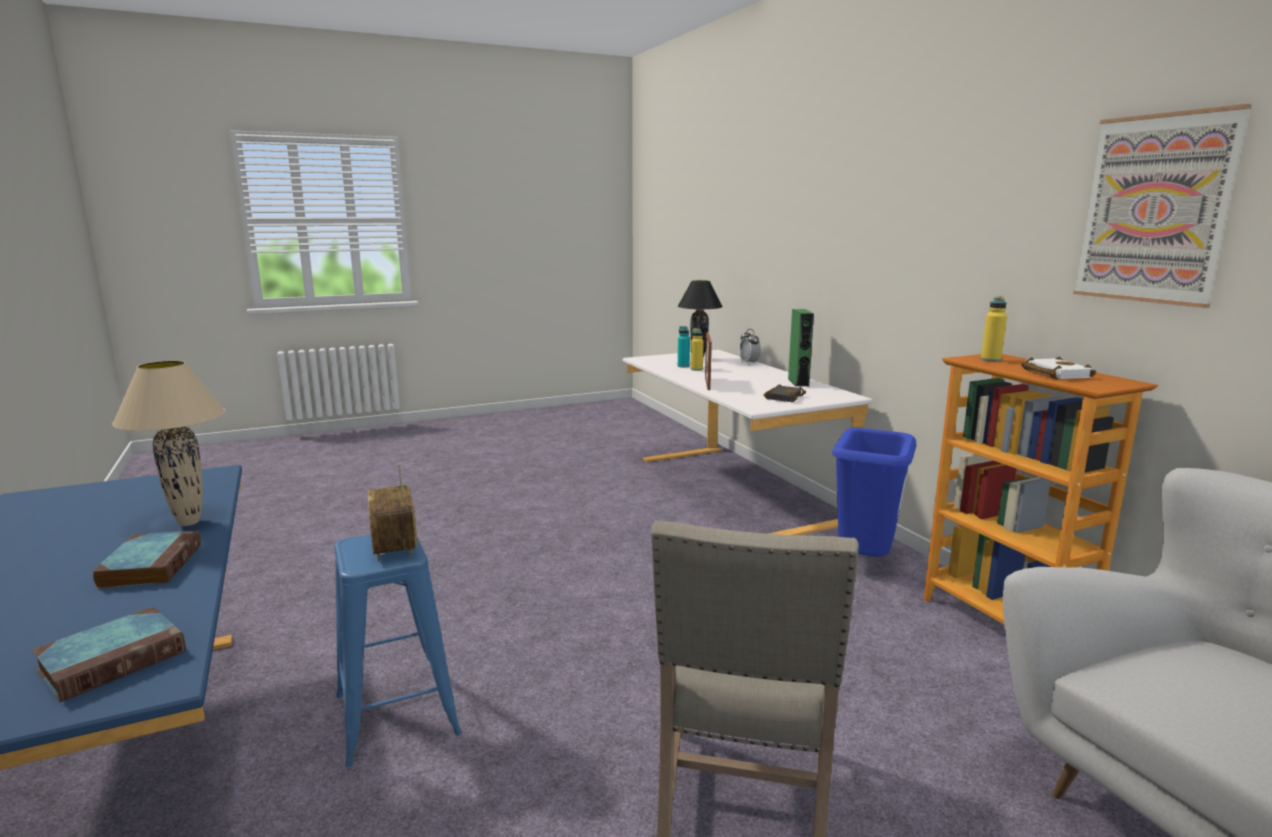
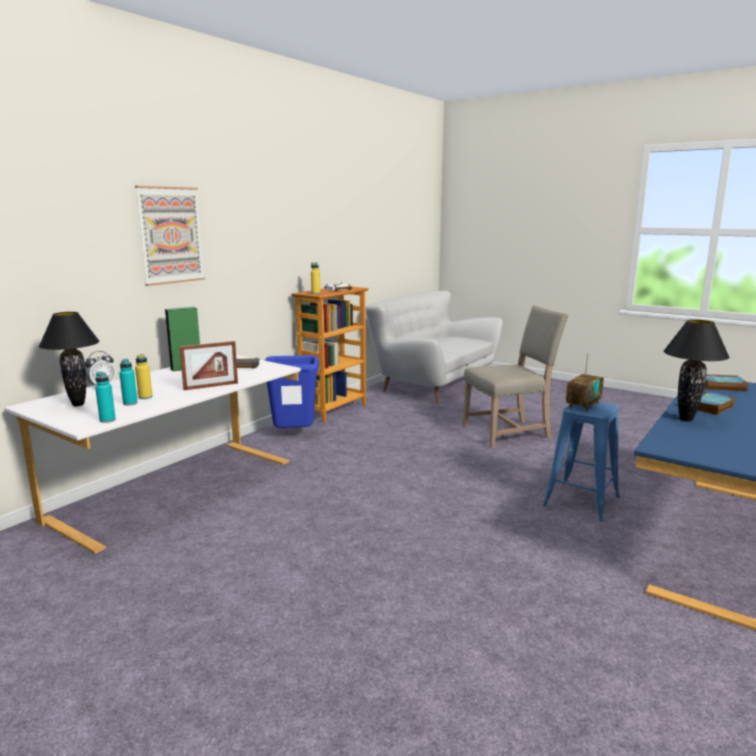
camera: 120 degrees left, 0 degrees up
beige table lamp [112,360,225,526] -> black table lamp [663,320,730,421]
picture [1073,104,1252,308] -> picture moved to [135,186,205,286]
none -> turquoise bottle [95,372,116,423]

